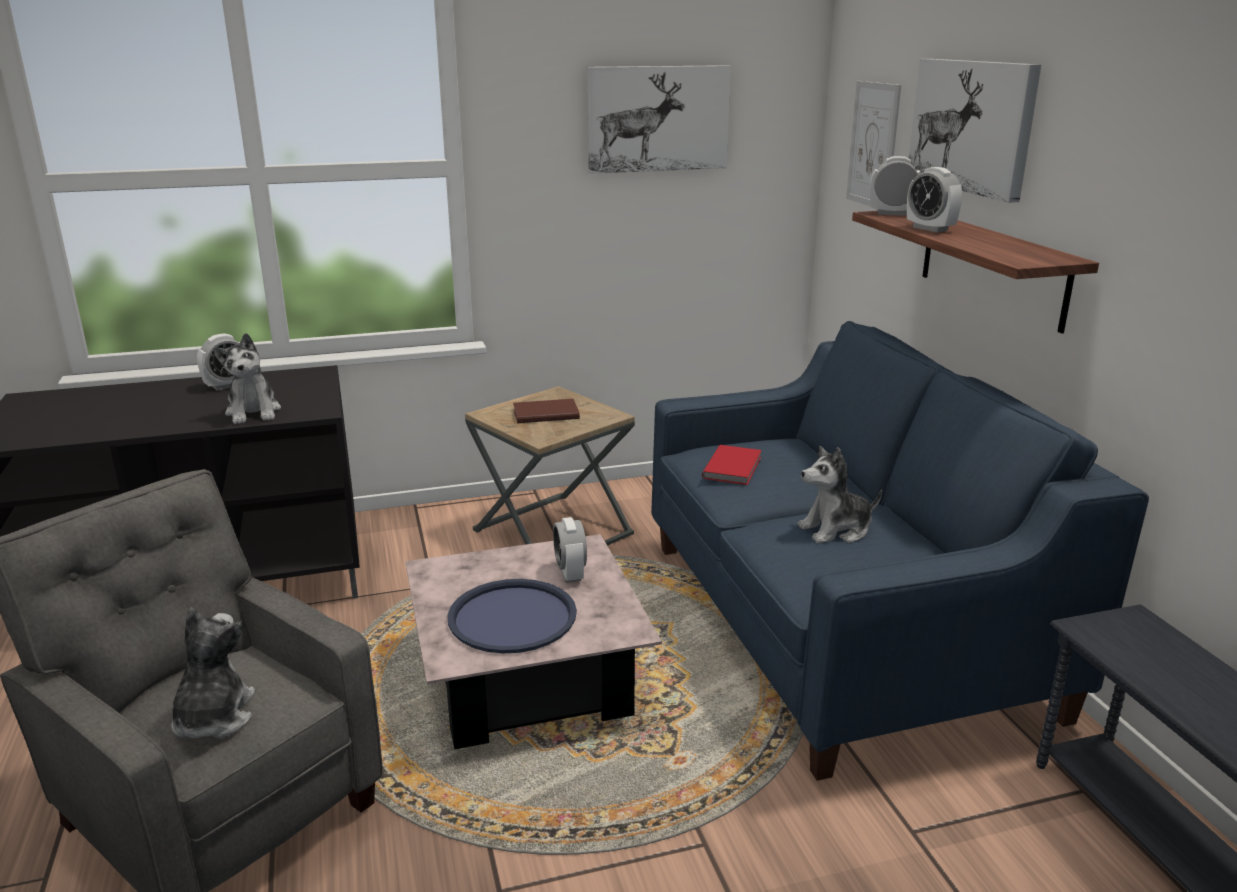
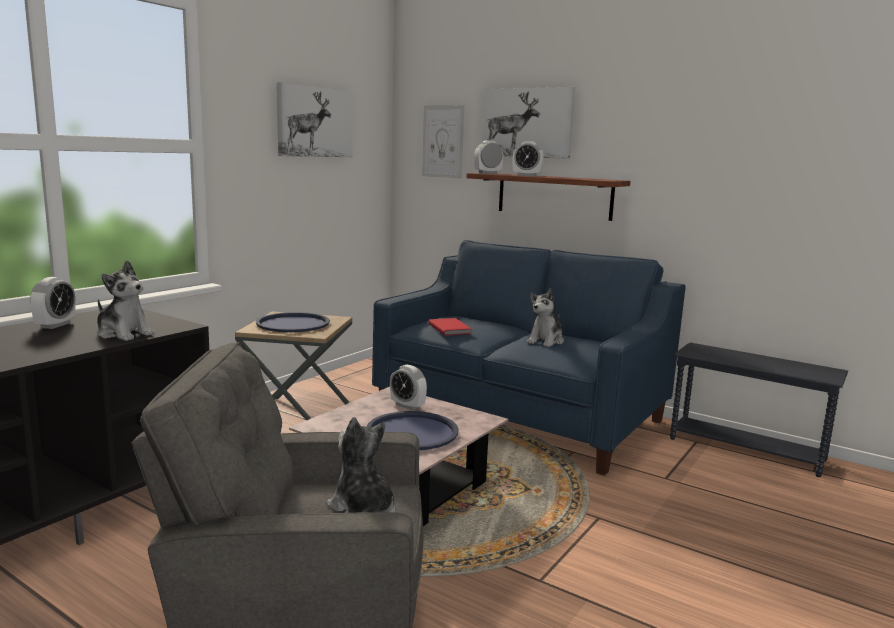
camera: 40 degrees left, 10 degrees down
brown book [513,399,580,423] -> blue tray [256,312,330,332]

